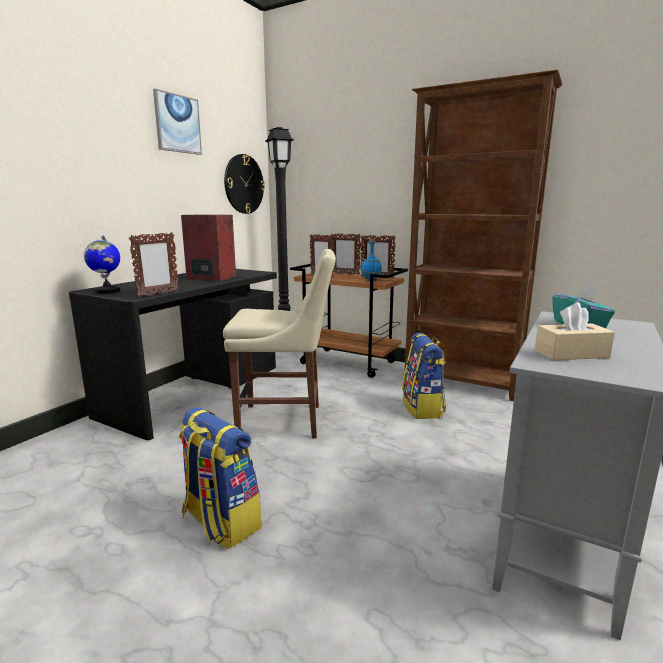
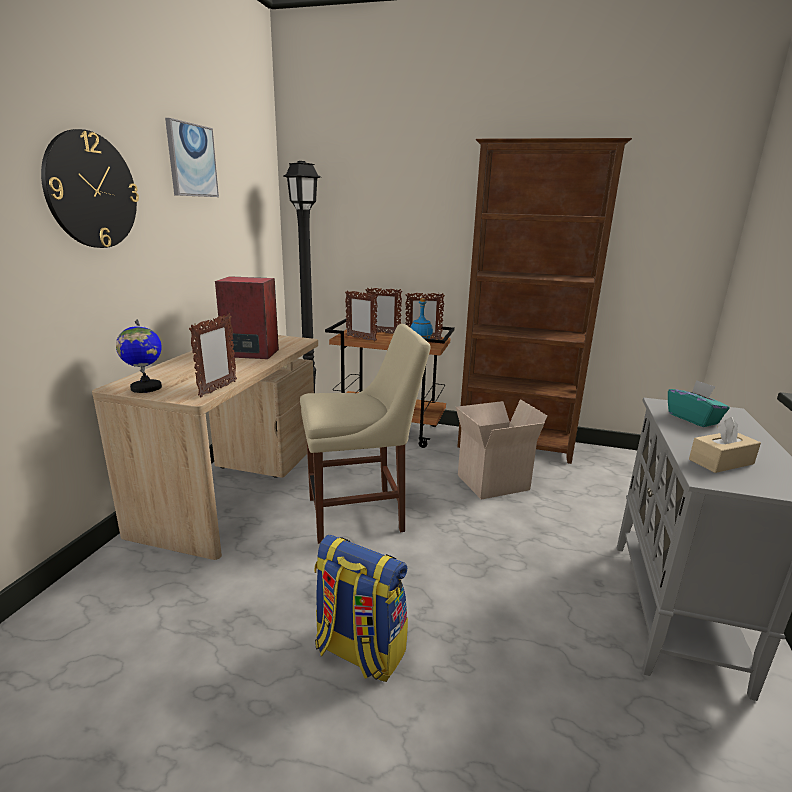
camera: 15 degrees left, 5 degrees up
black desk [69,269,277,440] -> beige desk [92,335,318,560]
wall clock [224,154,265,214] -> wall clock moved to [41,129,139,248]
backpack [402,333,446,419] -> cardboard box [456,399,547,500]

